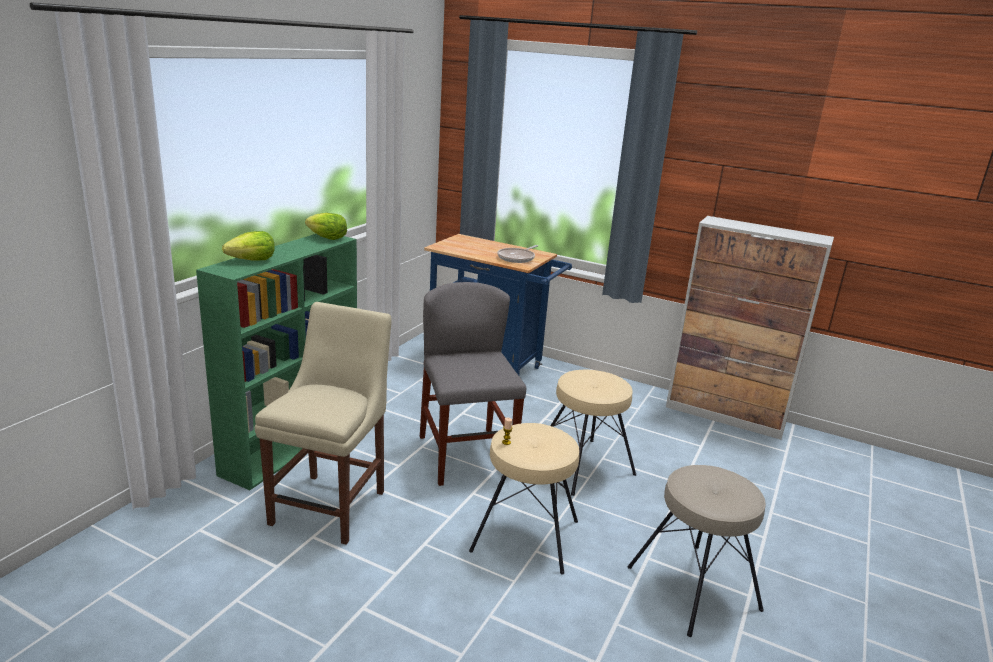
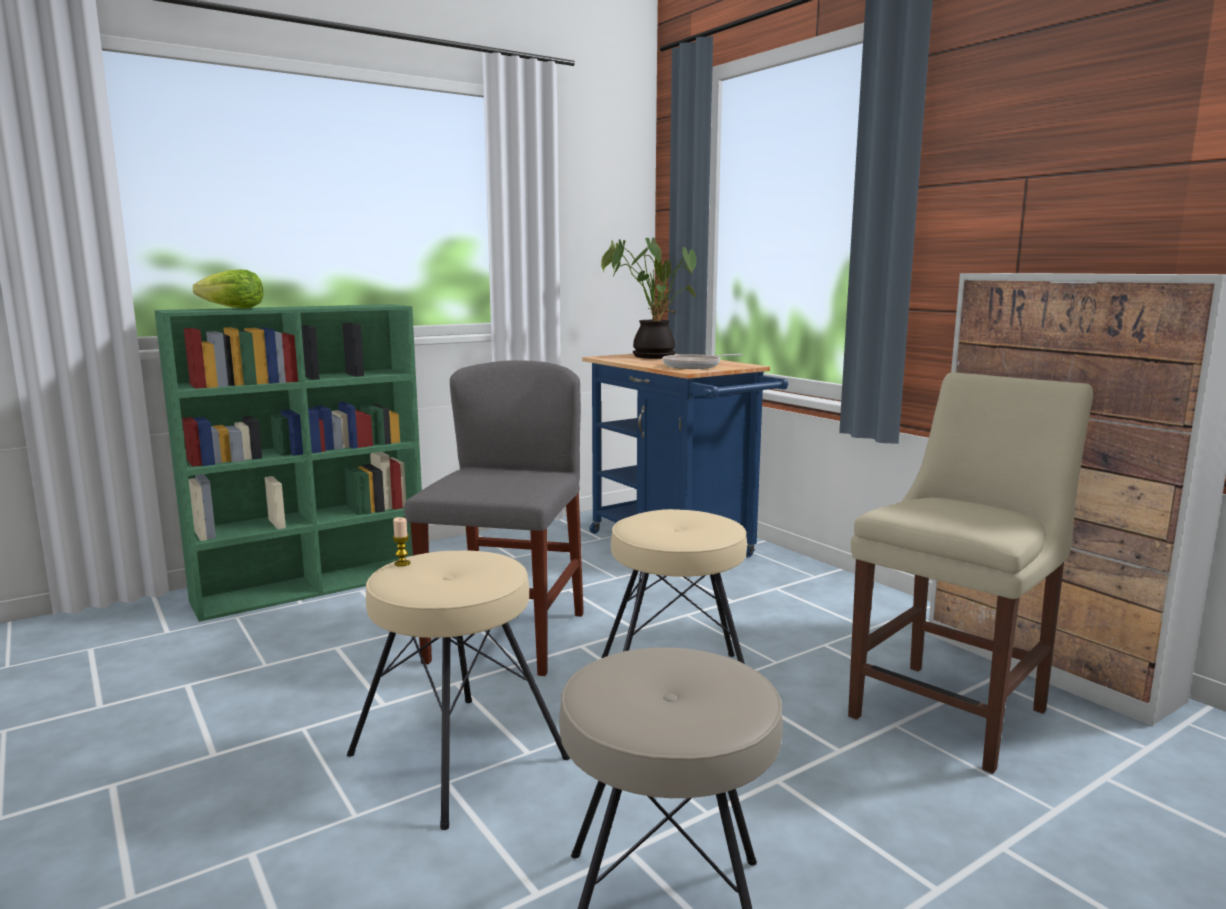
camera: 30 degrees right, 10 degrees down
beige chair [255,302,392,545] -> beige chair moved to [848,372,1093,774]
lettuce [305,213,347,240] -> none
none -> potted plant [601,237,697,359]

